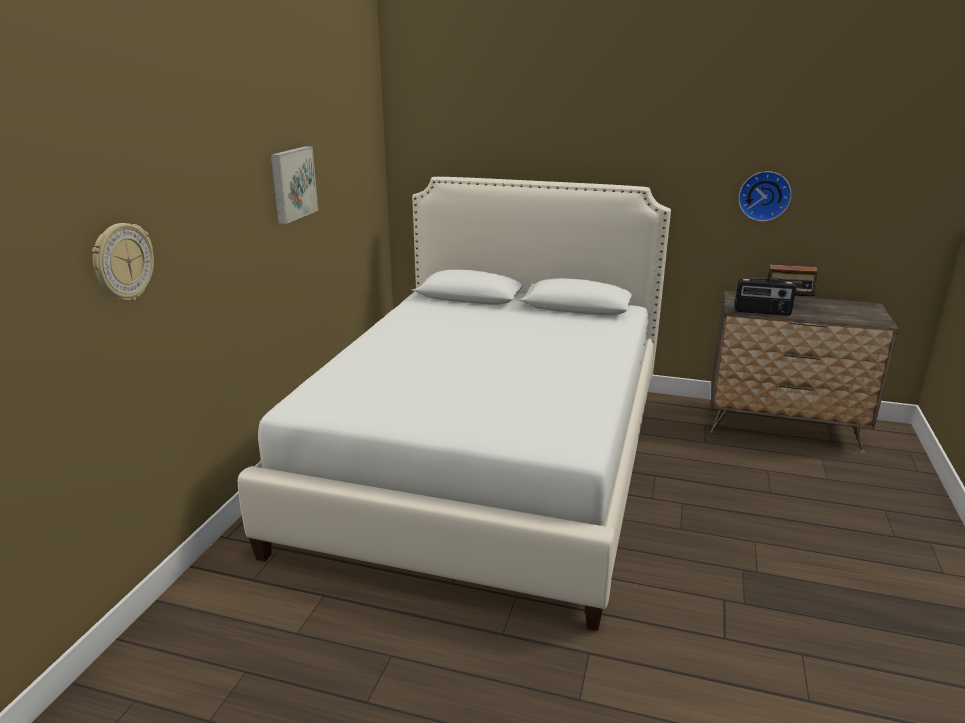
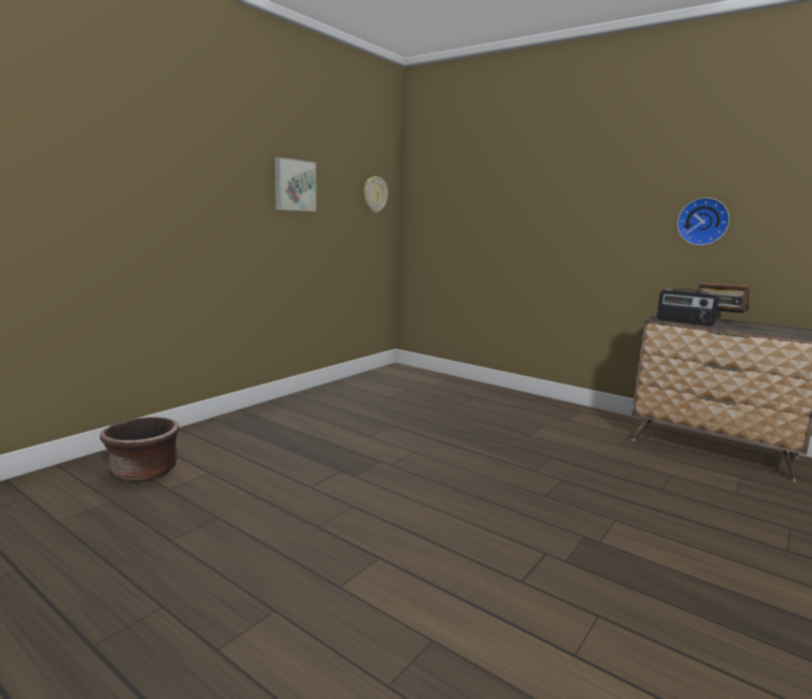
camera: 20 degrees right, 10 degrees down
wall clock [92,223,154,301] -> wall clock moved to [364,176,388,213]
white bed [238,177,671,631] -> none
none -> brown planter [100,417,179,481]

